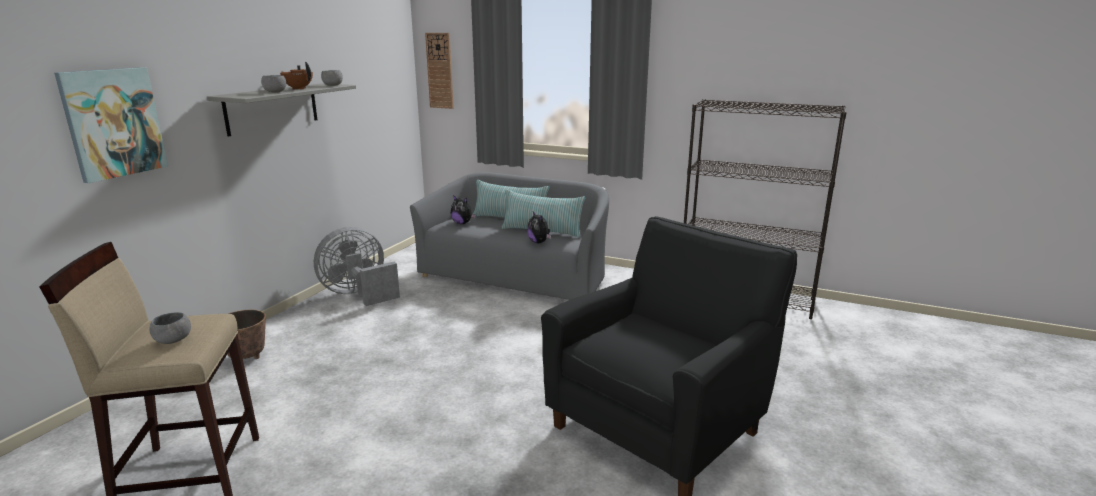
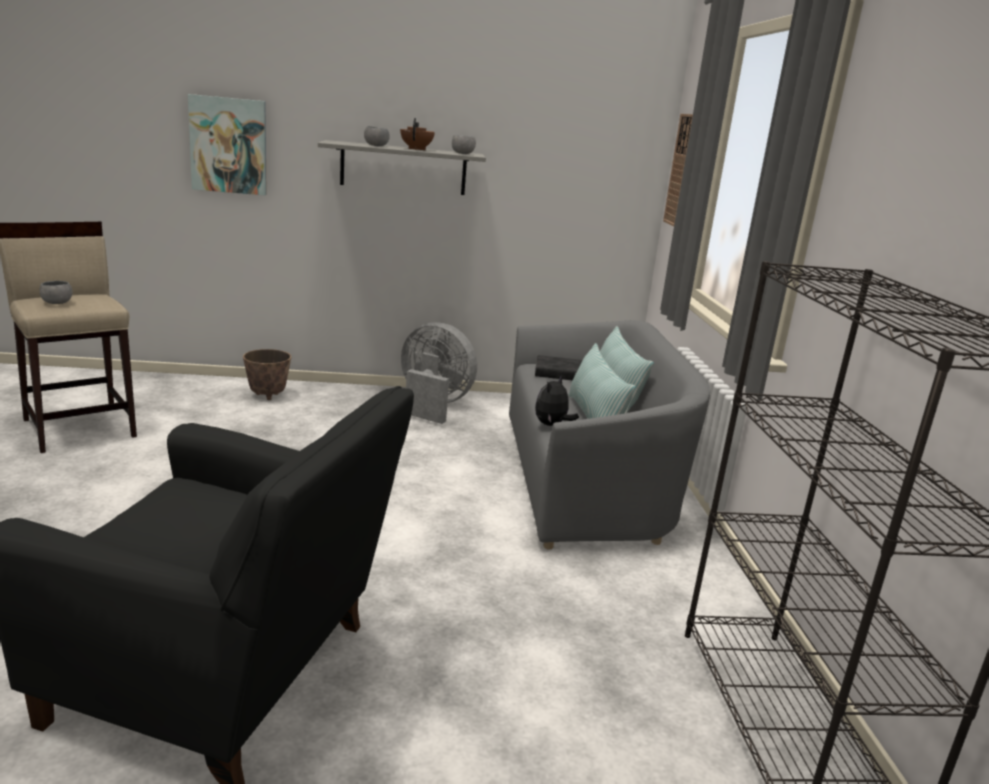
camera: 60 degrees right, 0 degrees up
plush toy [451,195,476,224] -> black book [535,355,582,380]

